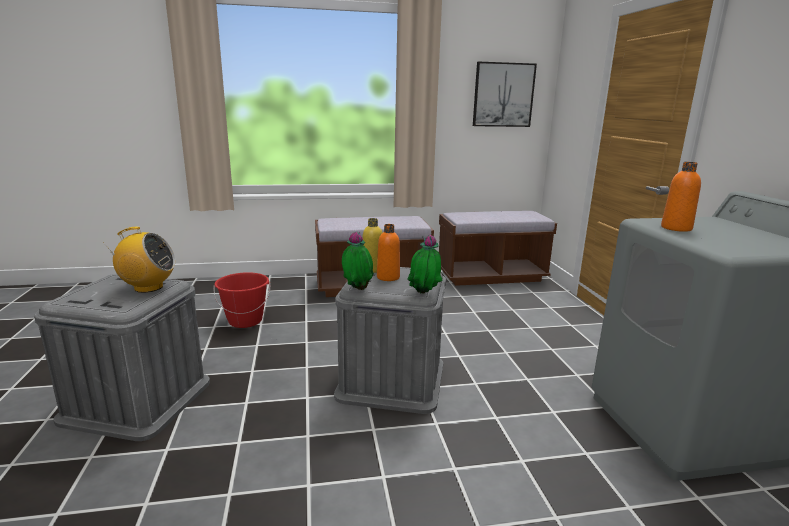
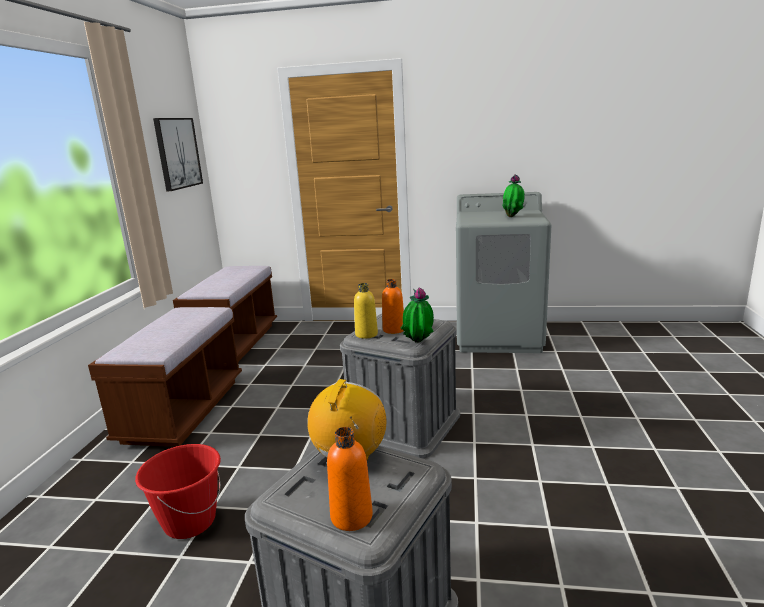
camera: 70 degrees left, 0 degrees up
potted plant [407,234,443,293] -> potted plant moved to [502,174,525,217]
orange bottle [661,162,701,232] -> orange bottle moved to [327,427,373,531]

